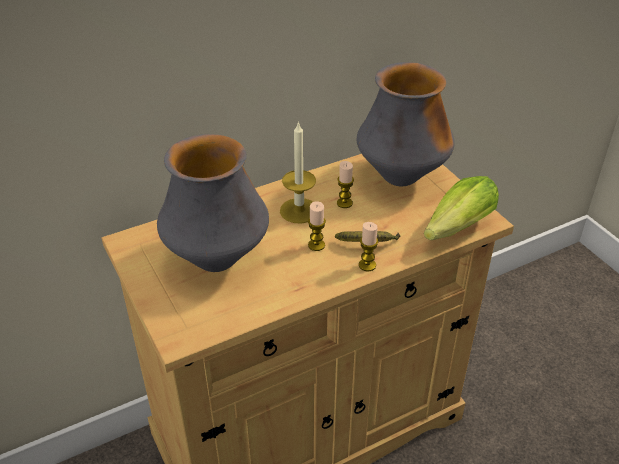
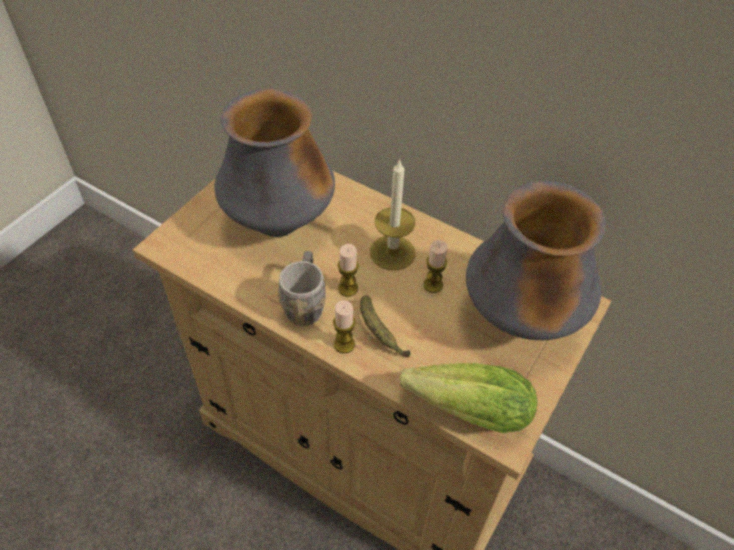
camera: 60 degrees right, 10 degrees up
none -> grey mug [278,251,326,326]

